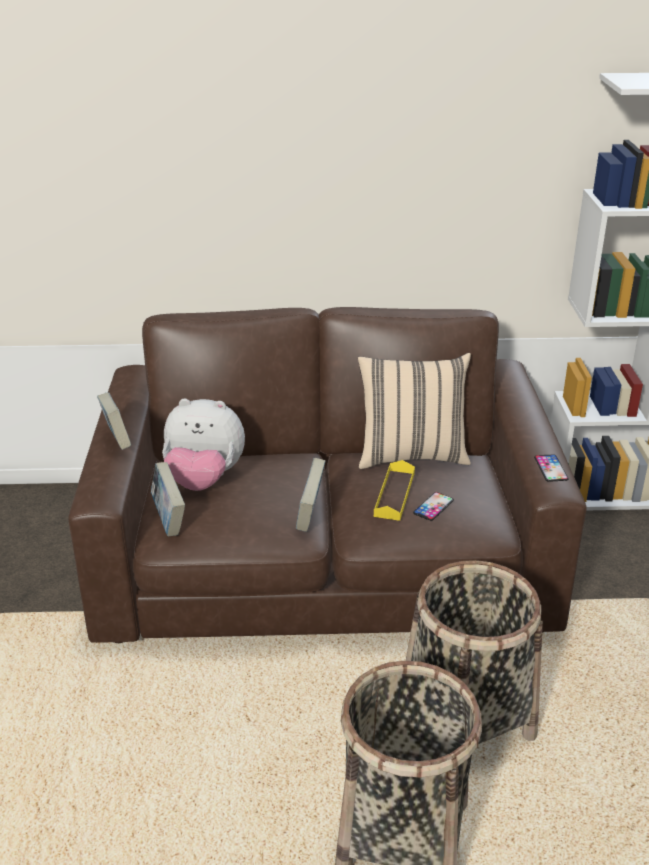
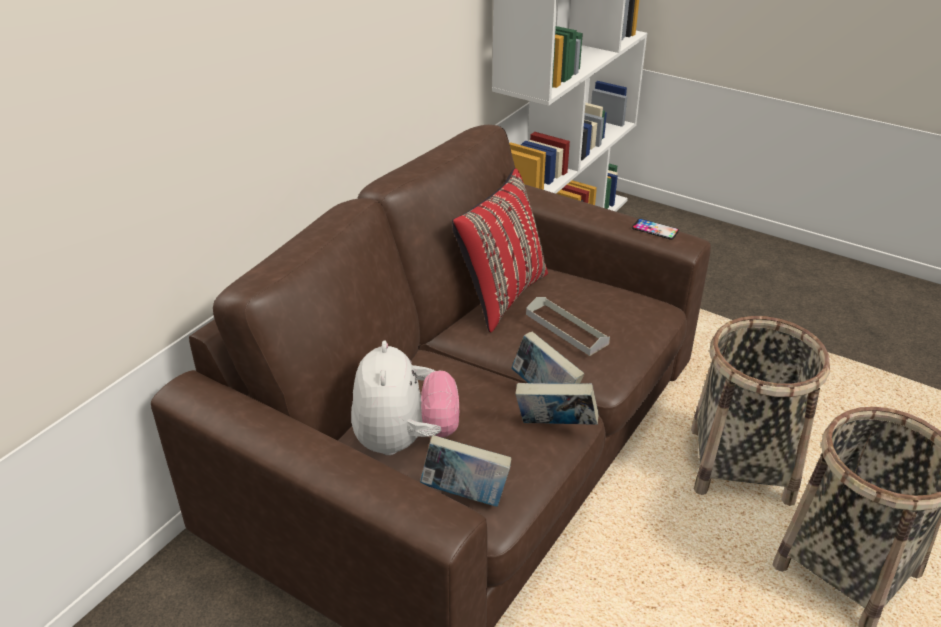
camera: 55 degrees left, 5 degrees up
book [97,392,131,450] -> book moved to [515,383,599,425]
plush toy [162,399,245,491] -> plush toy turned 45 degrees counterclockwise [351,341,459,455]
beige pillow [358,353,471,469] -> red pillow [452,168,548,333]
yellow tray [374,460,415,521] -> grey tray [526,297,610,356]
phone [413,492,454,521] -> none

